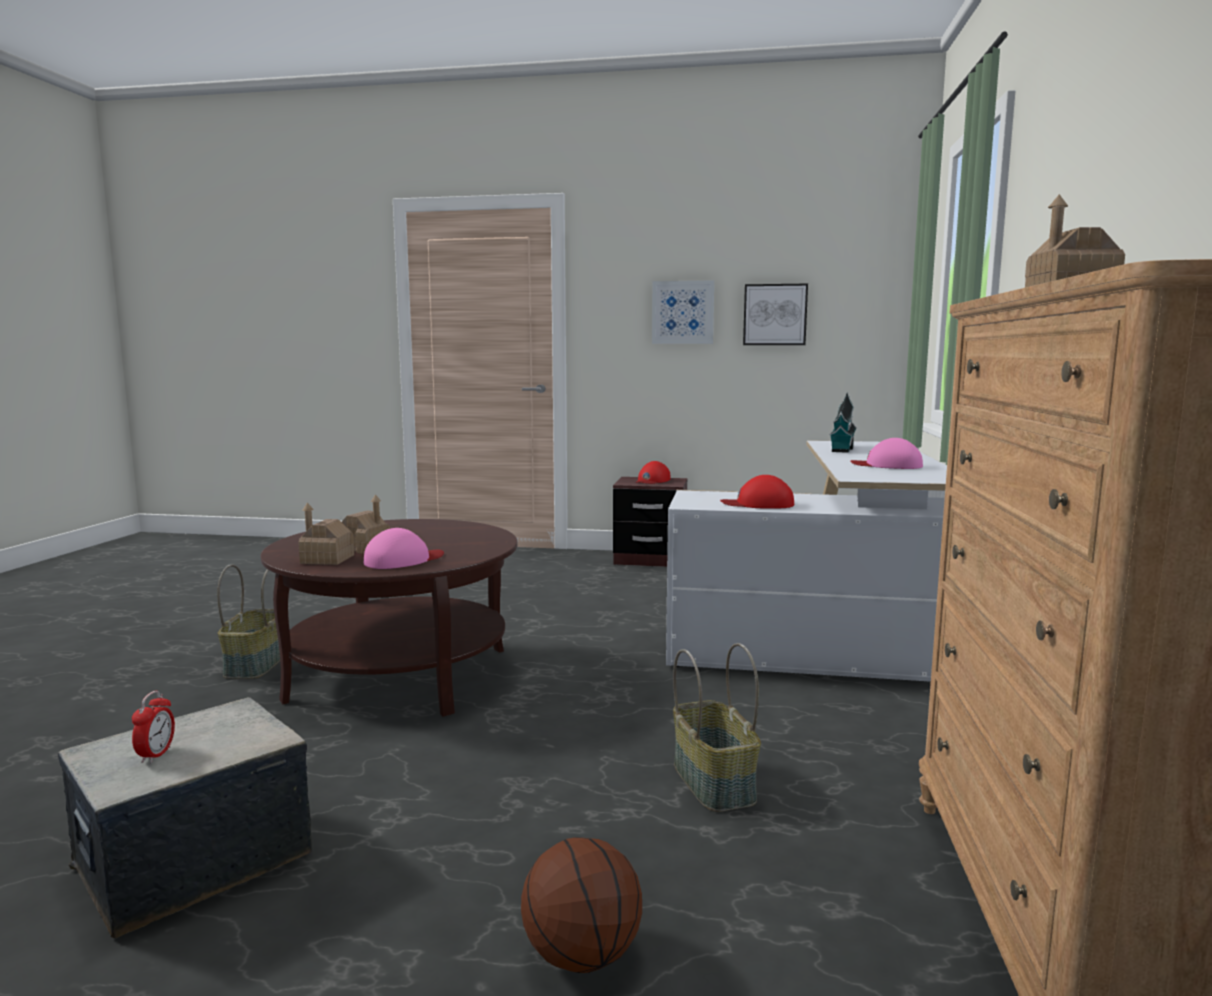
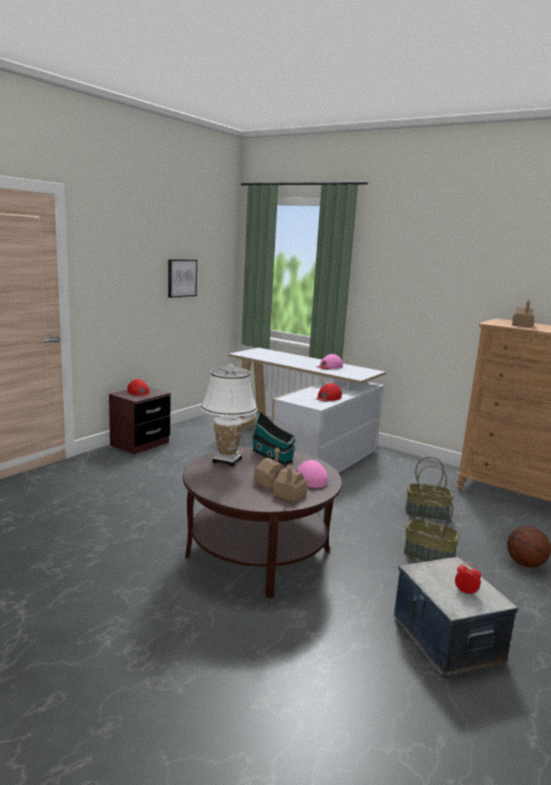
camera: 65 degrees left, 5 degrees up
basket [217,565,280,679] -> basket moved to [404,491,460,562]
picture [652,280,714,344] -> none
toy house [829,392,857,453] -> toy house moved to [251,410,296,465]
none -> white table lamp [201,364,257,467]

